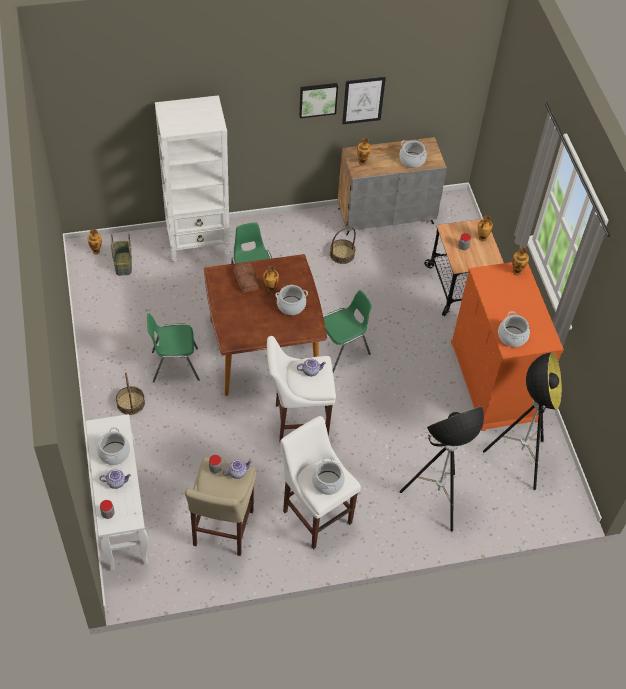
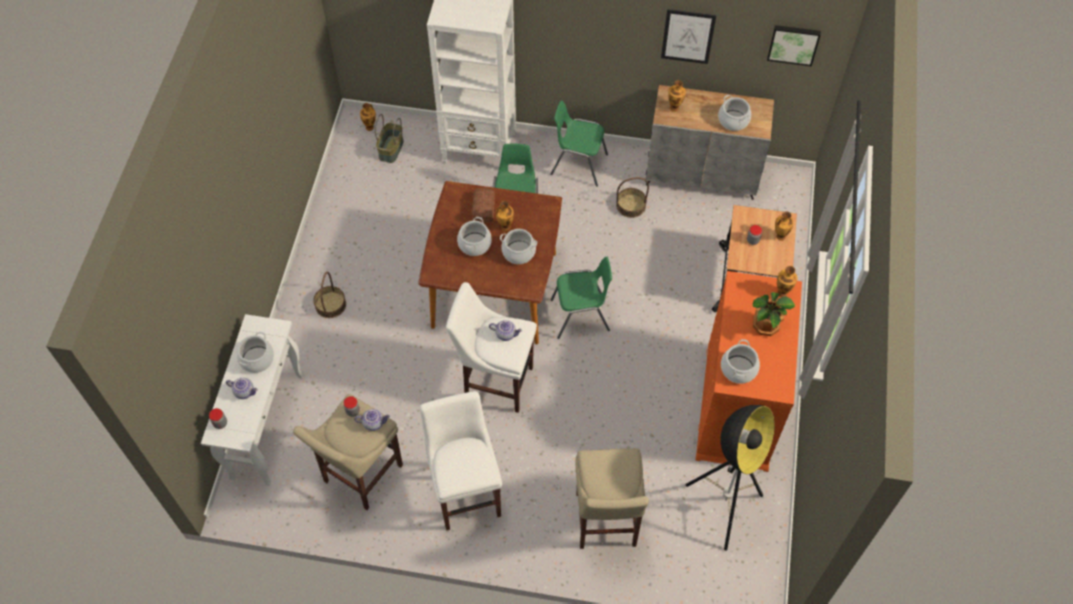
camera: 25 degrees right, 5 degrees up
green chair [147,314,200,382] -> green chair moved to [550,101,608,187]
picture [299,83,338,118] -> picture moved to [767,25,821,66]
cooking pot [312,457,345,495] -> cooking pot moved to [457,217,492,256]
floor lamp [400,406,484,532] -> beige stool [576,448,649,549]
none -> potted plant [753,292,795,336]

